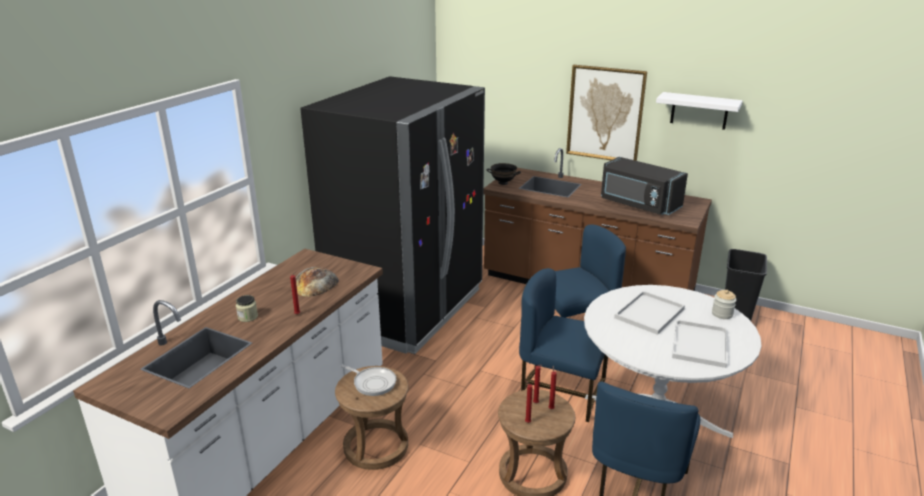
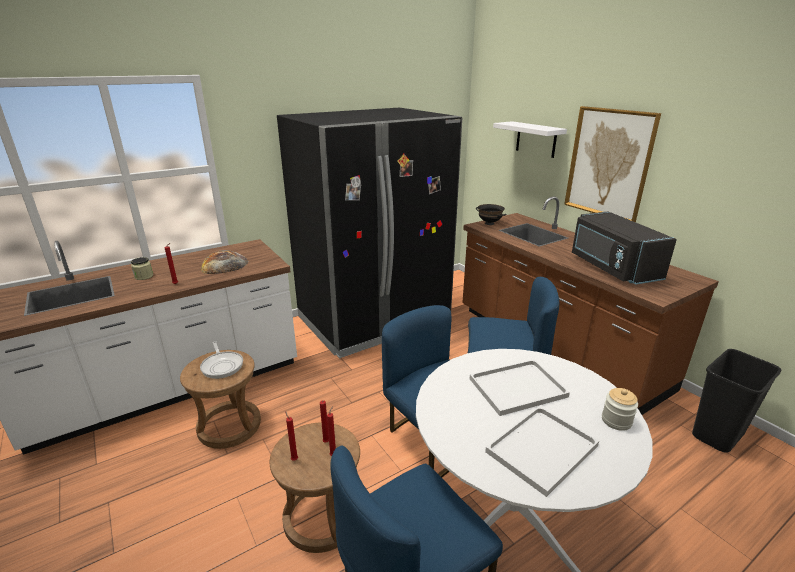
camera: 30 degrees right, 0 degrees up
white shelf [656,92,743,130] -> white shelf moved to [493,121,567,158]

